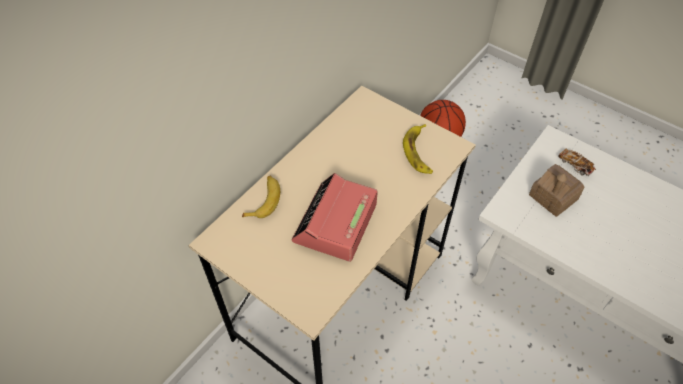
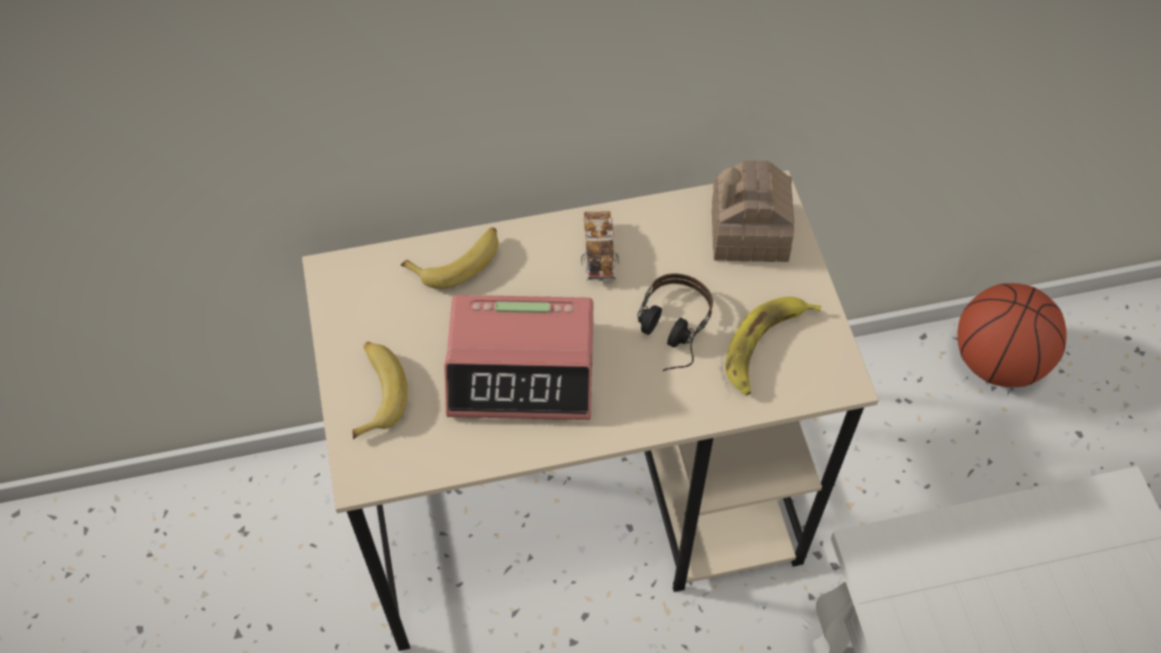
camera: 40 degrees right, 5 degrees up
alarm clock [292,173,378,262] -> alarm clock turned 150 degrees counterclockwise [444,295,593,420]
toy house [529,164,585,217] -> toy house moved to [712,160,794,262]
toy car [558,149,596,176] -> toy car moved to [581,211,619,281]
none -> banana [352,342,408,439]
none -> headphones [637,274,713,371]

